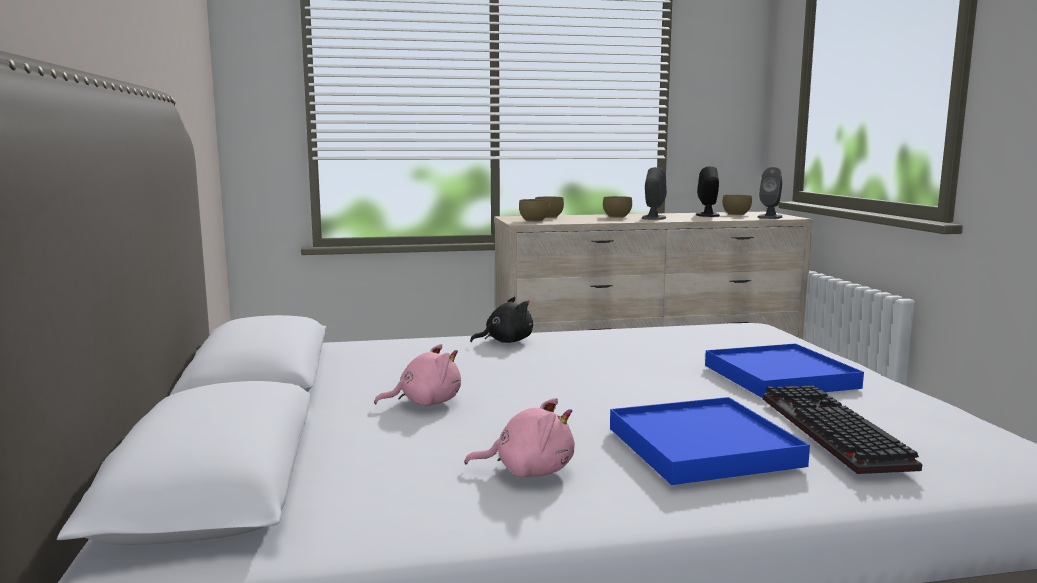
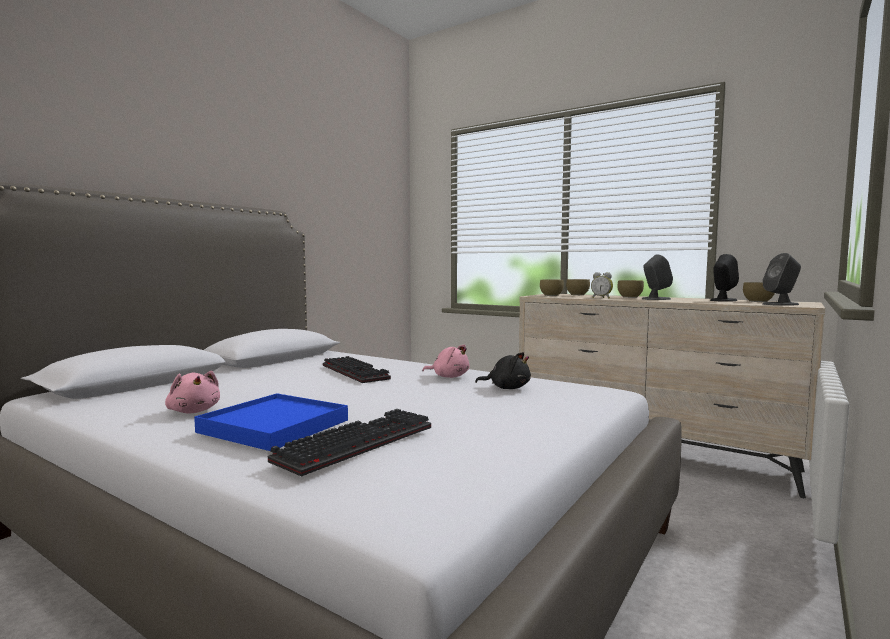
camera: 45 degrees right, 5 degrees down
pink plush toy [374,344,461,406] -> pink plush toy moved to [422,344,469,378]
black plush toy [470,297,533,343] -> black plush toy moved to [475,352,531,389]
blue tray [705,343,864,398] -> none
none -> keyboard [323,356,391,383]
none -> alarm clock [591,272,613,298]

